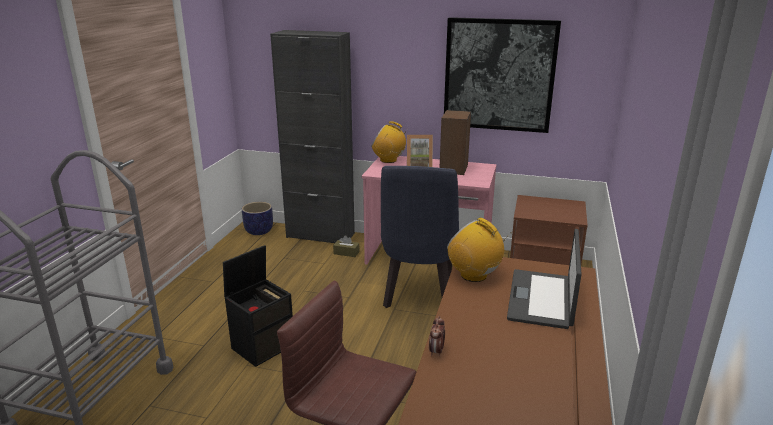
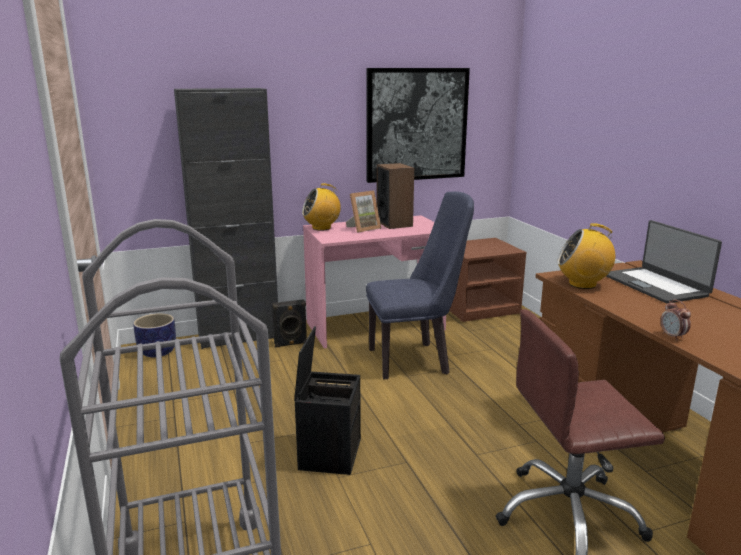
camera: 35 degrees left, 5 degrees down
brown tissue box [333,235,360,257] -> black speaker [272,299,307,348]
blue chair [381,166,459,308] -> blue chair turned 75 degrees counterclockwise [366,192,474,379]

